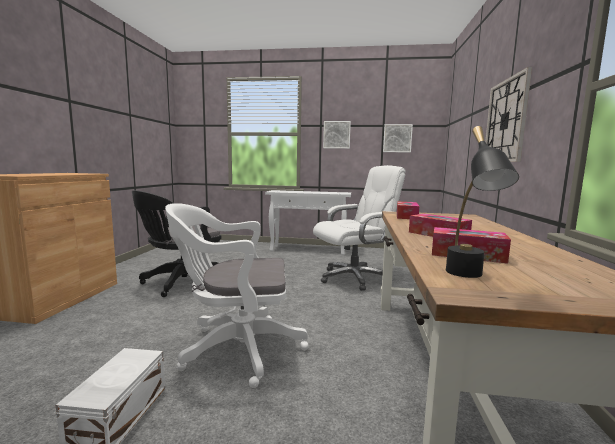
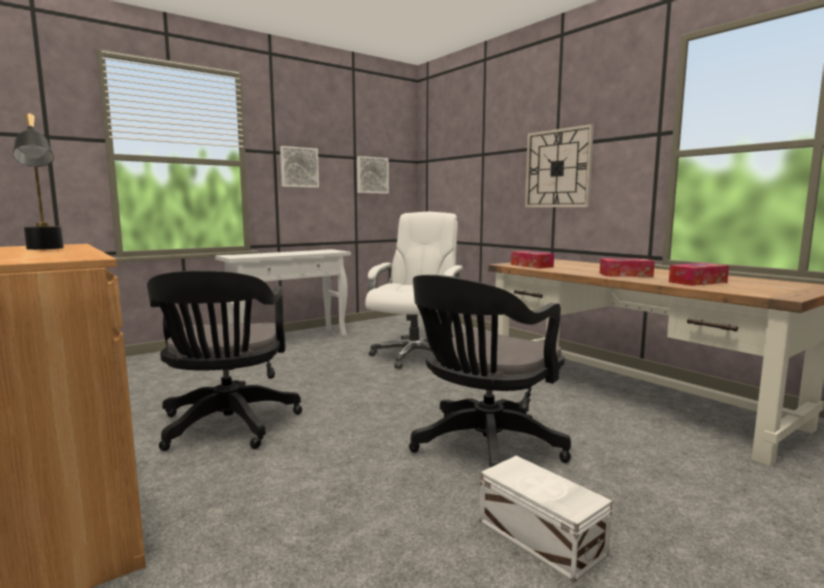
camera: 45 degrees left, 0 degrees up
white office chair [165,203,308,388] -> black office chair [409,275,571,467]
black table lamp [446,126,519,278] -> black table lamp moved to [13,113,64,250]

